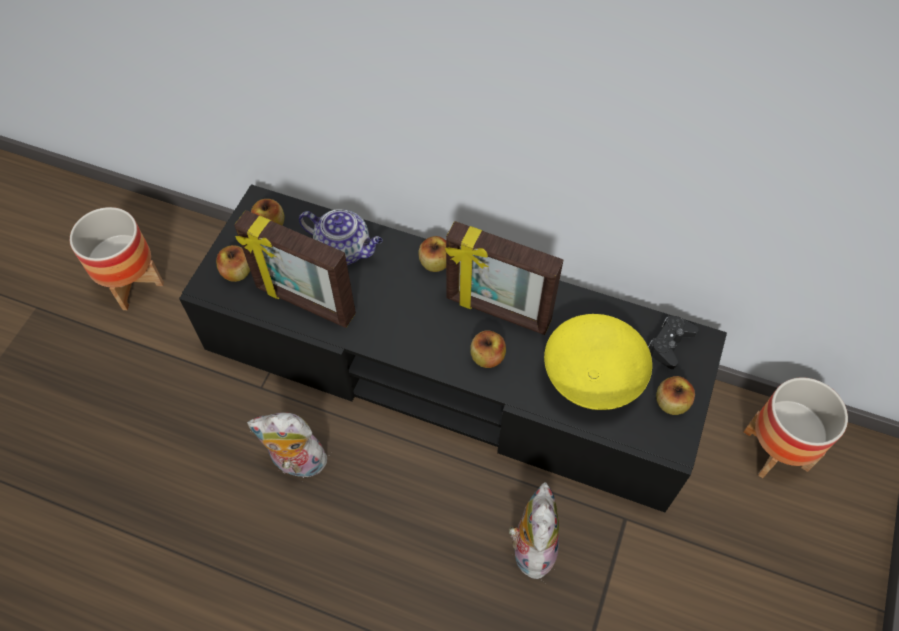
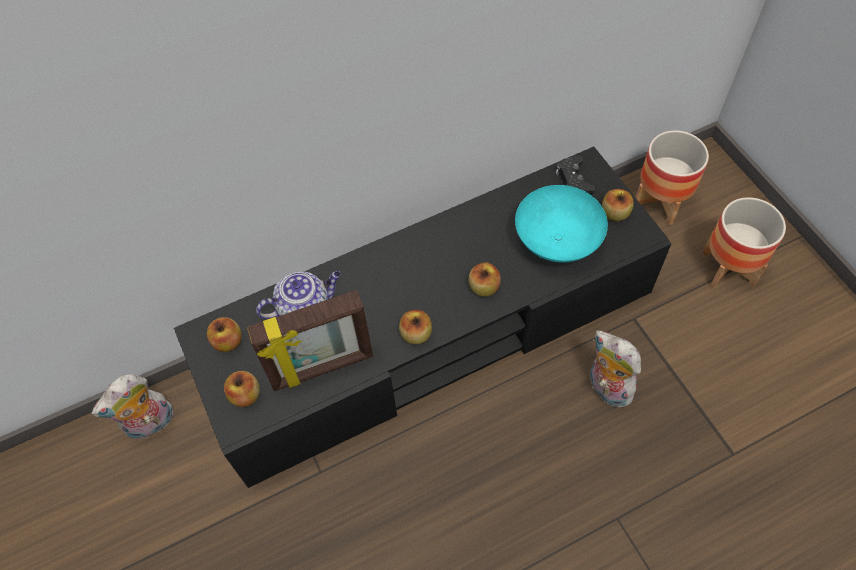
camera: 45 degrees left, 0 degrees up
planter [70,207,164,310] -> planter moved to [702,197,786,288]
plush toy [247,412,327,478] -> plush toy moved to [92,374,173,440]
apple [418,236,446,272] -> apple moved to [399,310,432,344]
picture frame [445,221,563,335] -> none
yellow bowl [544,314,652,410] -> turquoise bowl [515,185,608,263]

